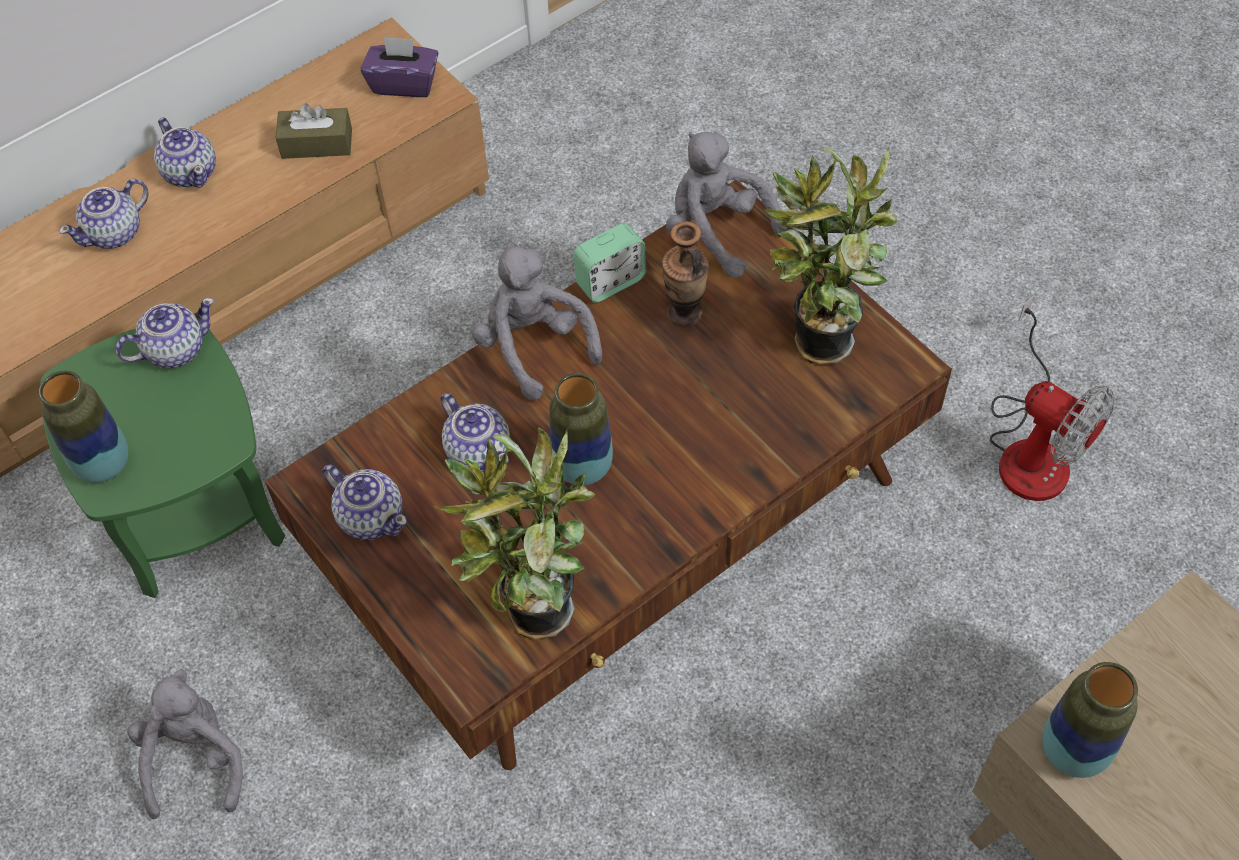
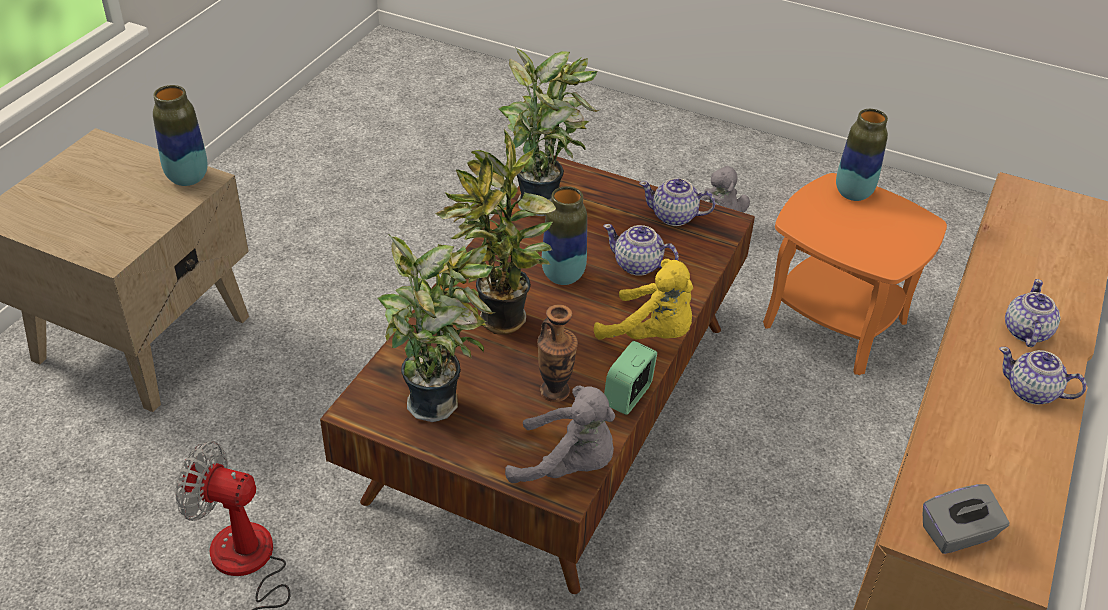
camera: 150 degrees right, 15 degrees down
green side table [40,329,285,598] -> orange side table [763,173,947,375]
teapot [116,298,214,368] -> none
brown tissue box [276,103,352,159] -> none
purple tissue box [361,36,438,97] -> grey tissue box [923,484,1010,554]
grey plush toy [472,243,602,401] -> yellow plush toy [594,259,693,340]
none -> potted plant [435,129,556,334]

